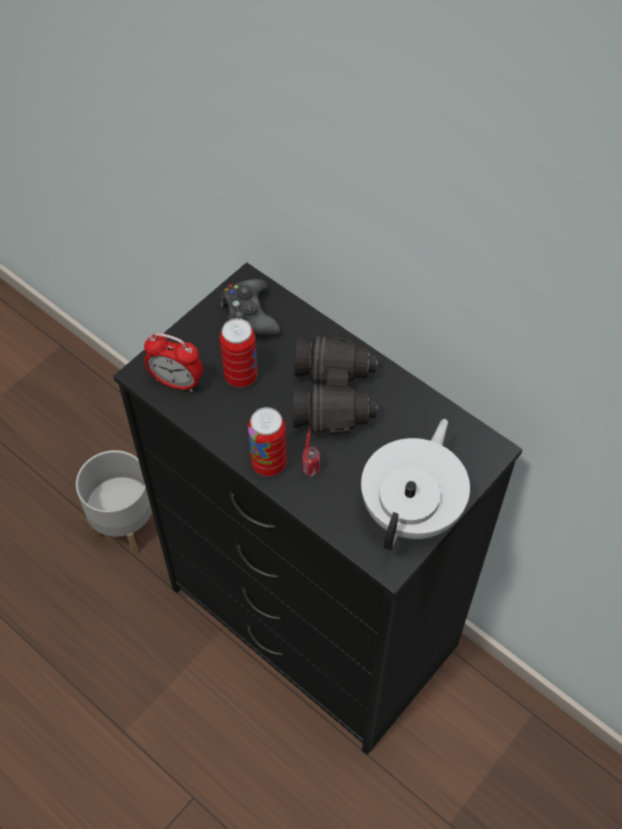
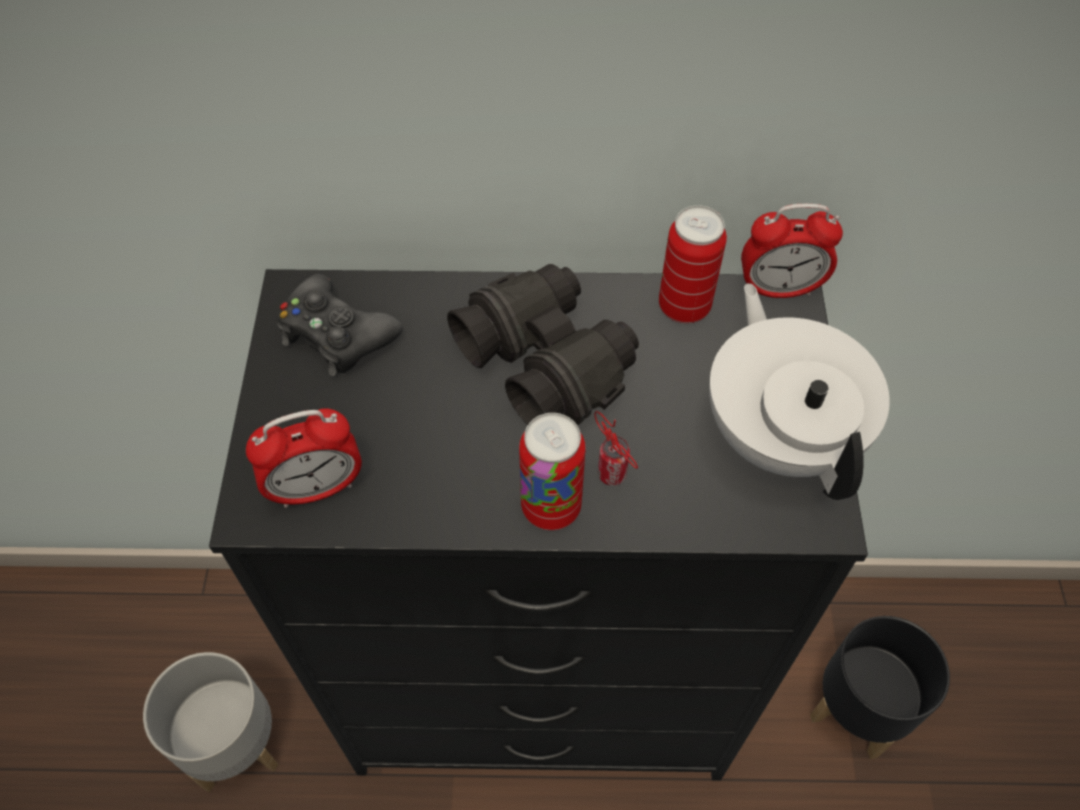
camera: 40 degrees left, 0 degrees up
can [220,318,258,388] -> can moved to [659,205,727,324]
none -> alarm clock [741,204,843,298]
none -> black planter [810,616,950,759]

